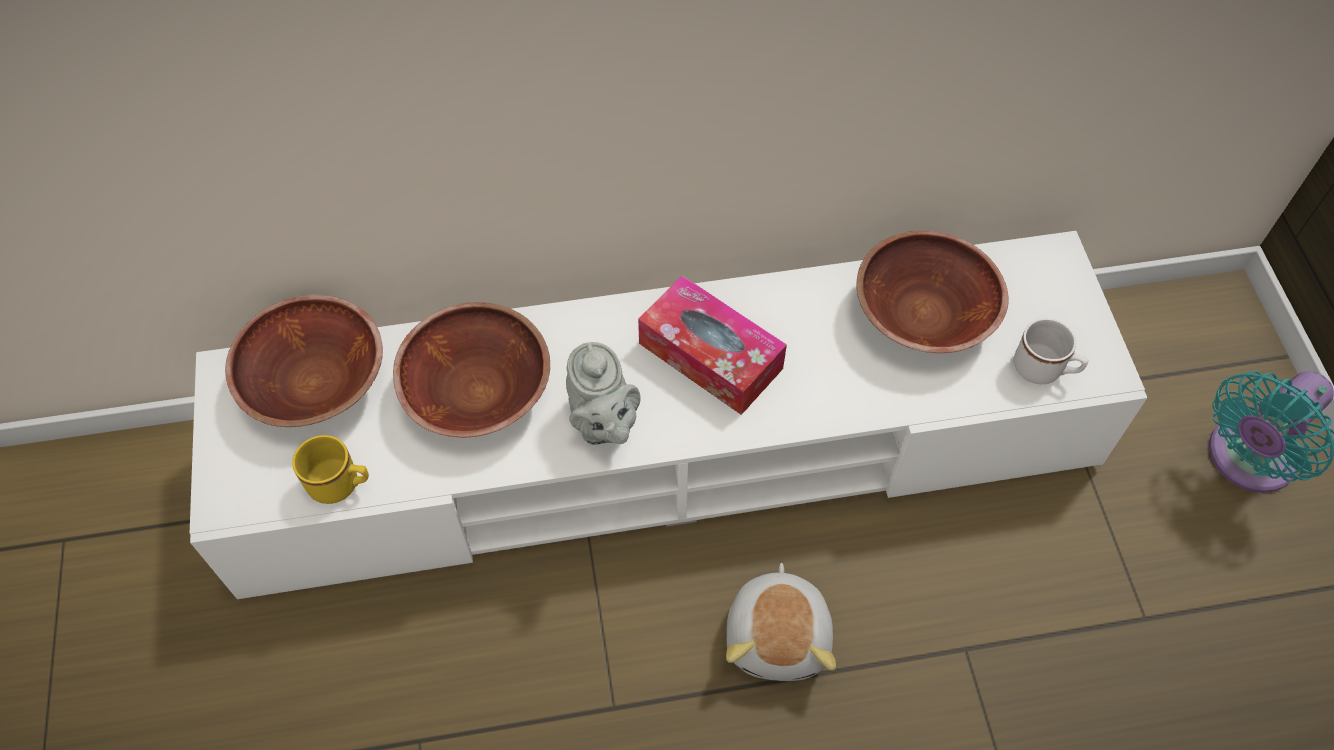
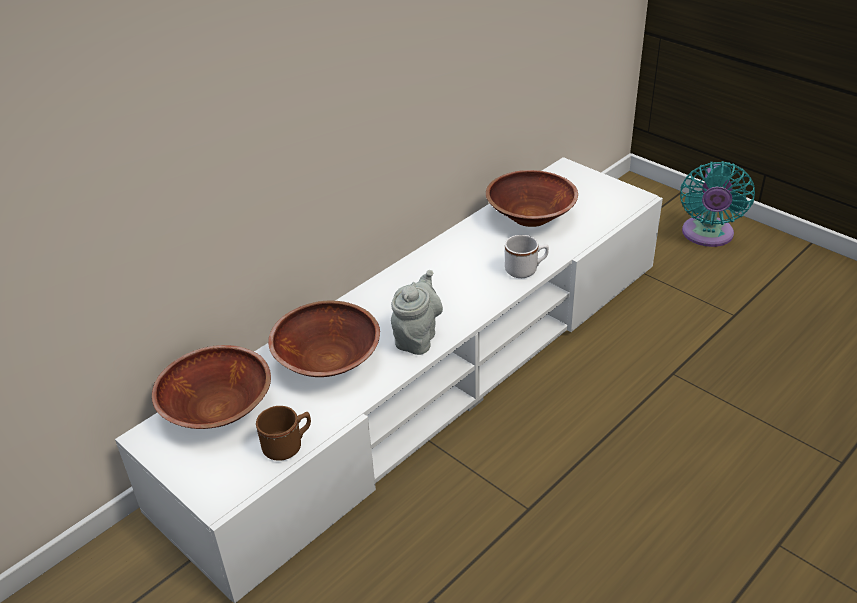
camera: 35 degrees left, 20 degrees down
yellow mug [292,435,369,504] -> brown mug [256,406,311,461]
grey teapot [566,342,641,445] -> grey teapot turned 105 degrees counterclockwise [391,270,443,355]
tissue box [638,275,787,415] -> none
plush toy [726,563,836,681] -> none
white mug [1014,318,1089,384] -> white mug moved to [505,235,549,278]

